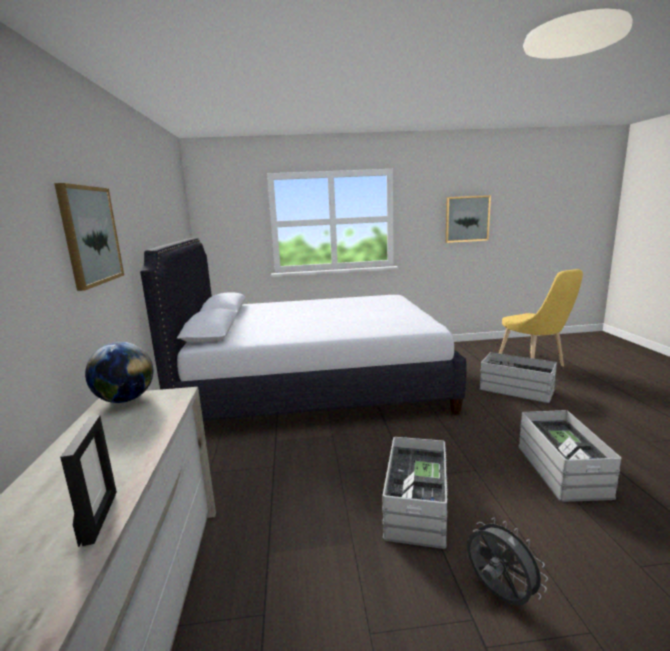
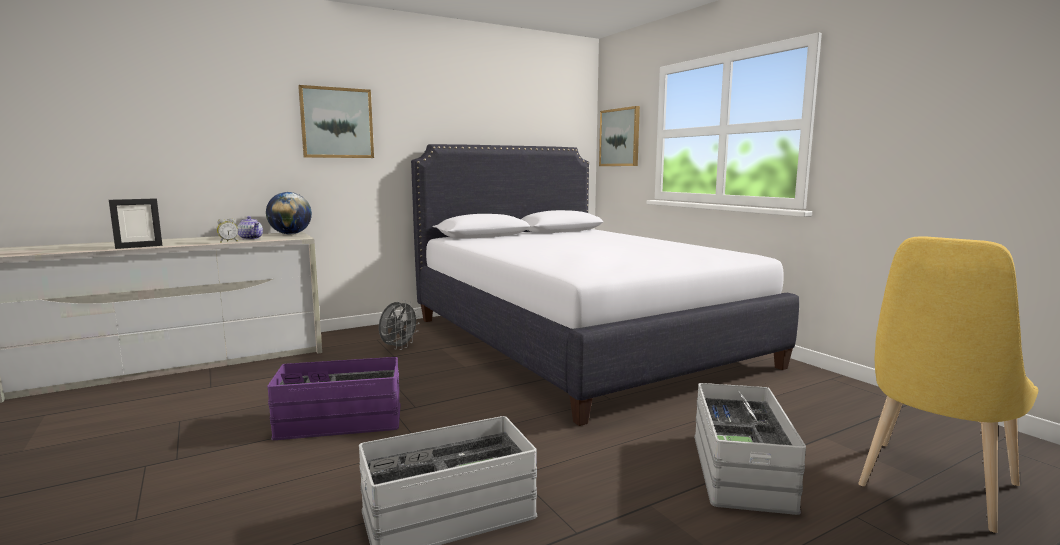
camera: 65 degrees right, 5 degrees down
grey storage box [382,437,448,549] -> purple storage box [267,357,401,440]
picture [445,195,491,243] -> picture moved to [599,106,640,166]
grey fan [467,518,548,605] -> grey fan moved to [379,300,420,350]
none -> alarm clock [217,218,238,242]
none -> teapot [238,216,263,240]

